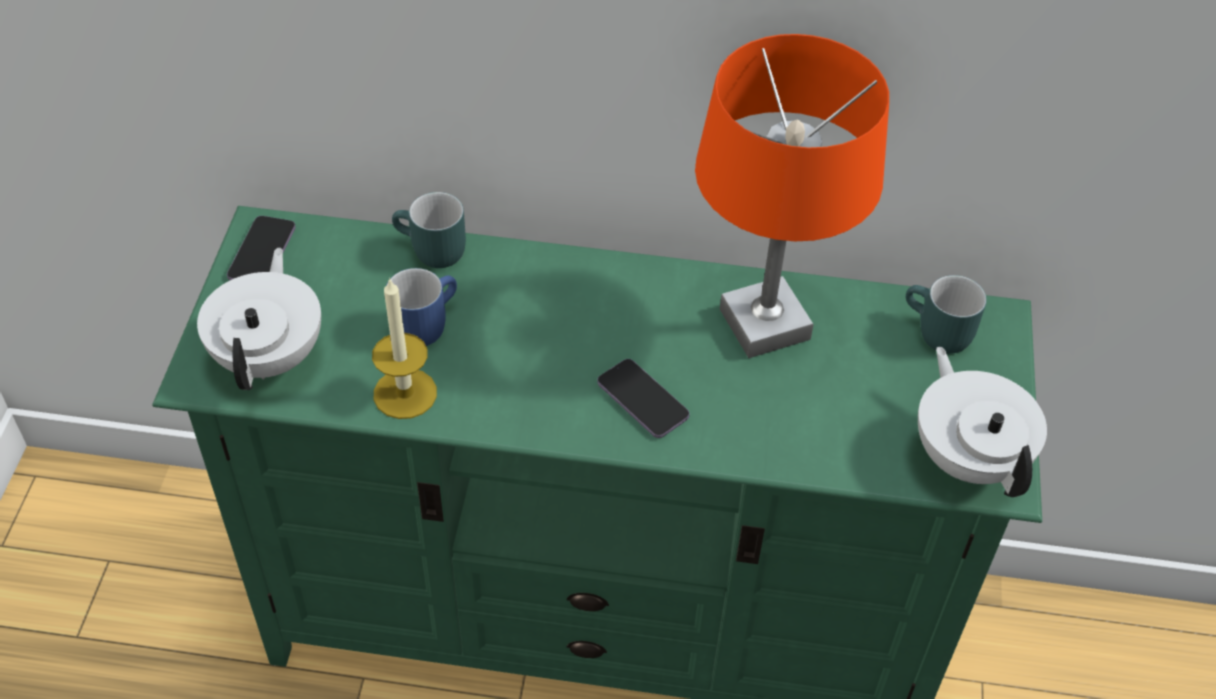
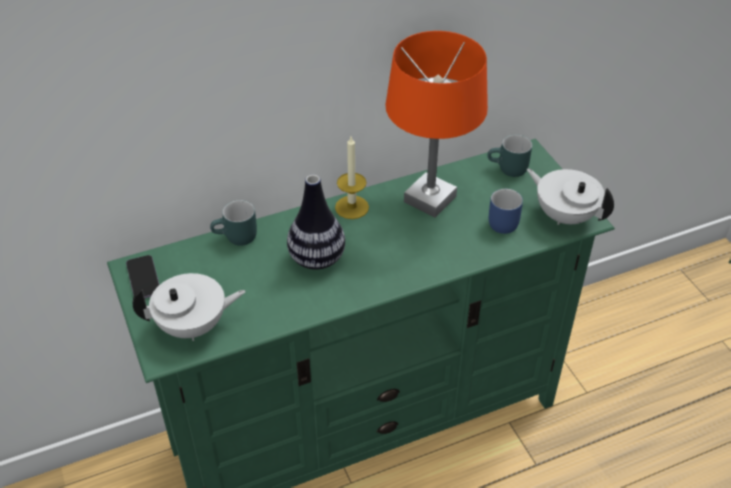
camera: 30 degrees left, 5 degrees down
white teapot [197,248,321,390] -> white teapot turned 105 degrees clockwise [133,273,246,341]
candle [372,278,437,419] -> candle moved to [335,137,369,219]
blue mug [386,268,457,346] -> blue mug moved to [489,189,523,234]
phone [597,359,690,438] -> none
none -> vase [287,175,345,270]

